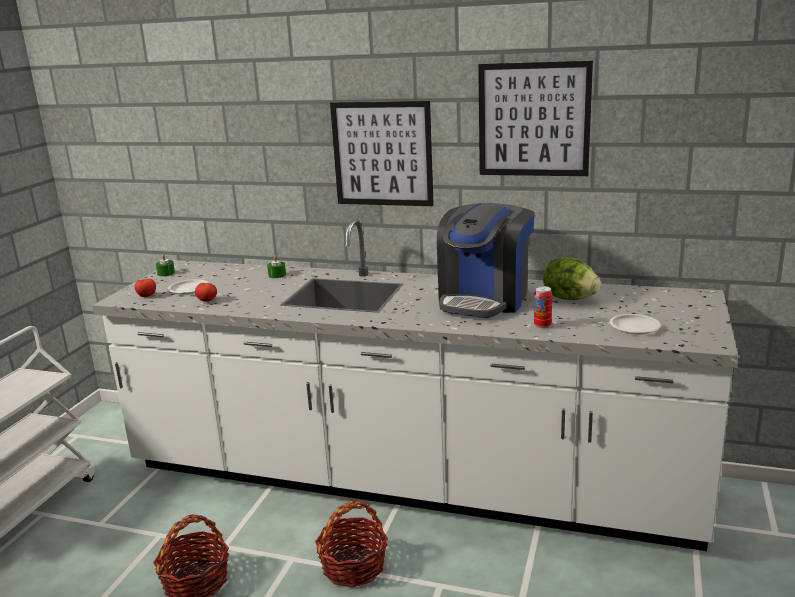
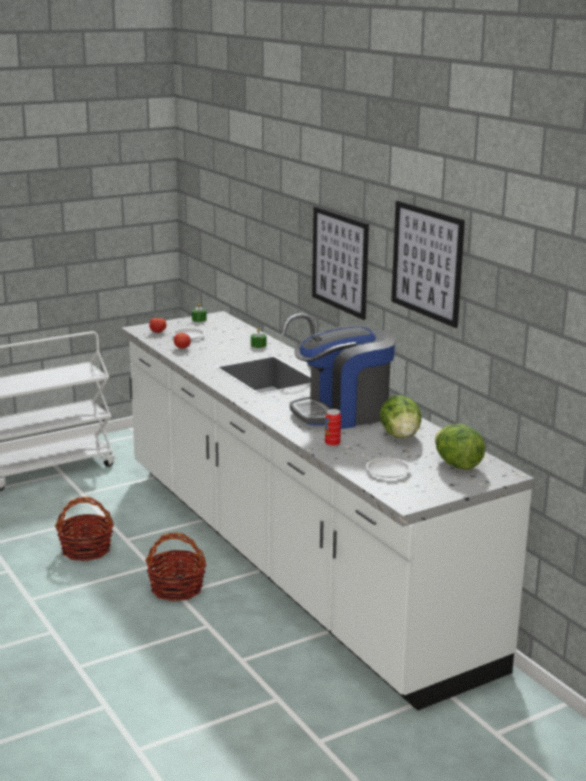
camera: 40 degrees right, 0 degrees up
none -> lettuce [435,424,485,470]

